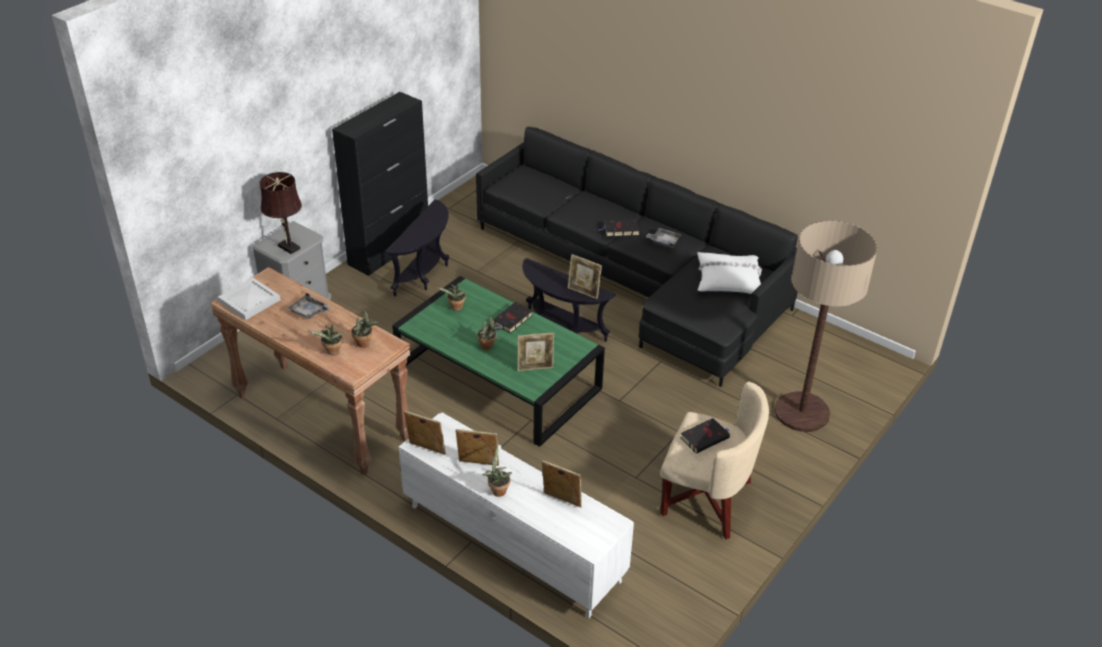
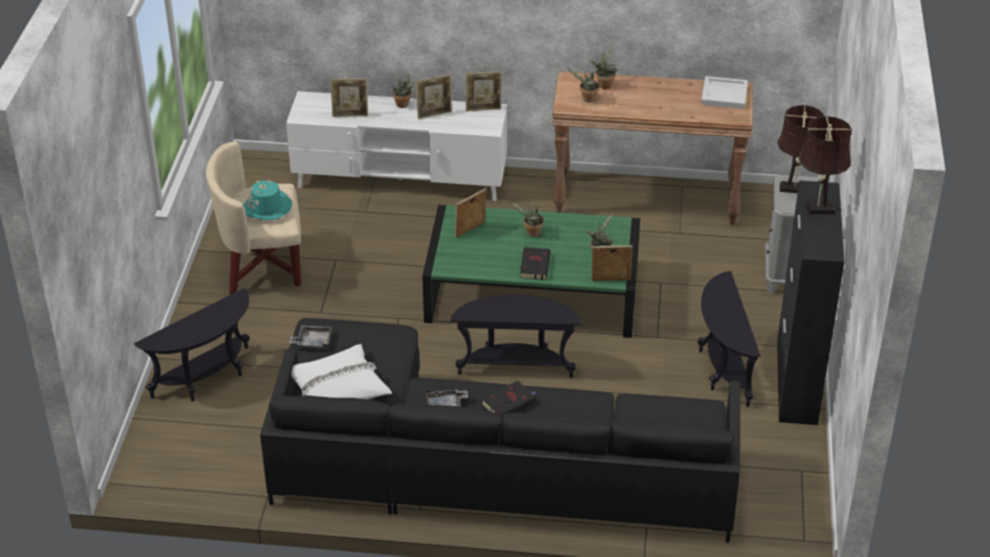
camera: 150 degrees right, 0 degrees up
grey tray [288,293,331,319] -> grey tray moved to [289,325,332,349]
picture frame [568,254,602,299] -> picture frame moved to [591,245,633,281]
black book [681,418,730,454] -> turquoise hat [244,180,292,220]
floor lamp [775,221,877,432] -> black side table [134,288,250,401]
none -> brown table lamp [799,116,852,214]

